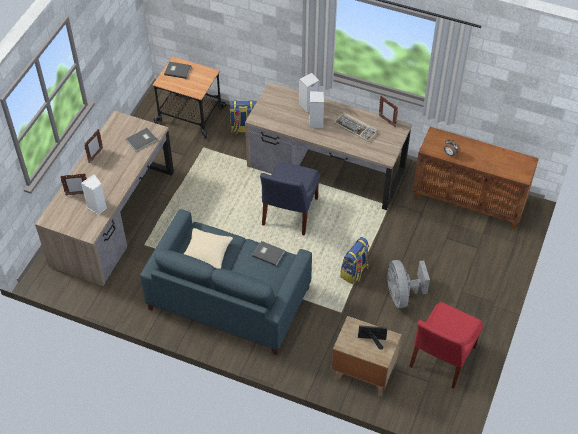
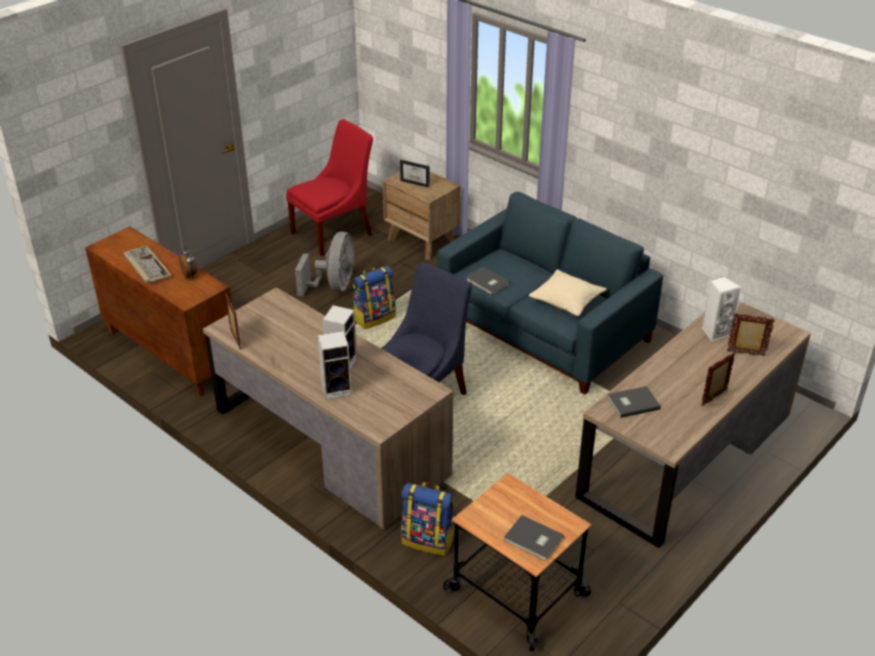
camera: 160 degrees left, 15 degrees down
keyboard [333,112,378,142] -> keyboard moved to [123,246,172,284]

